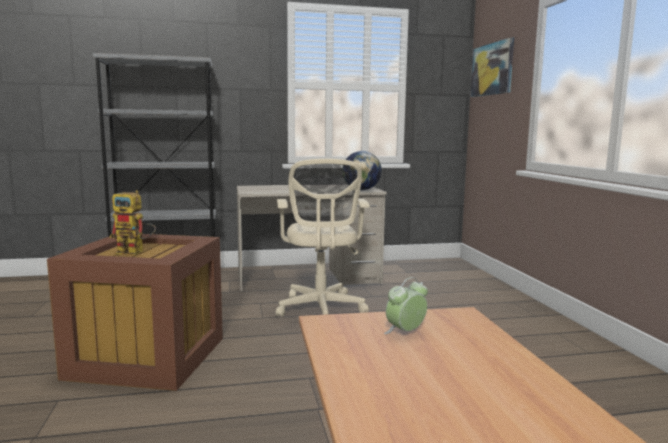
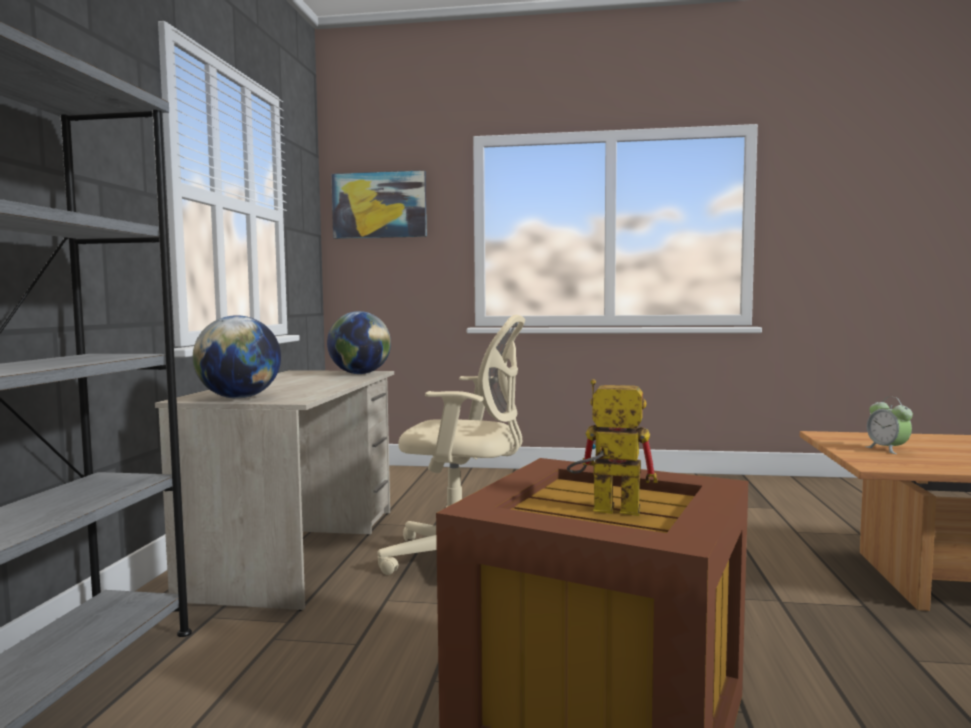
camera: 70 degrees left, 5 degrees down
toy robot [110,190,156,255] -> toy robot turned 105 degrees counterclockwise [567,379,658,516]
none -> globe [193,315,281,399]

